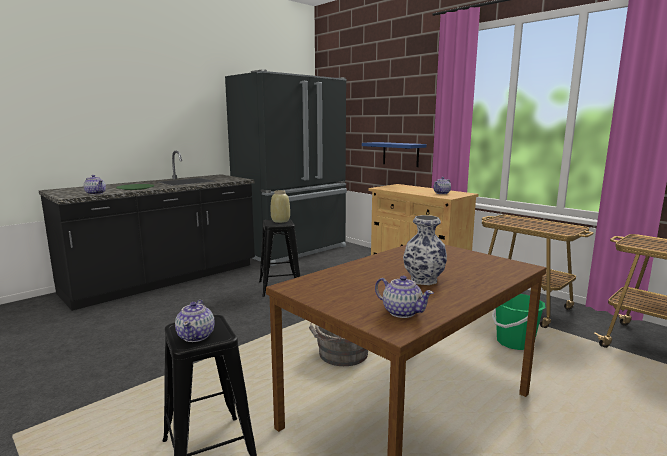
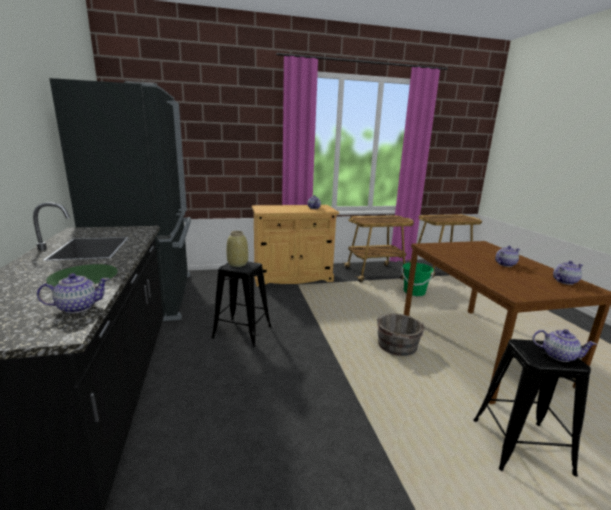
camera: 60 degrees left, 5 degrees up
blue shelf [362,142,427,167] -> none
vase [403,215,447,285] -> teapot [495,246,520,267]

